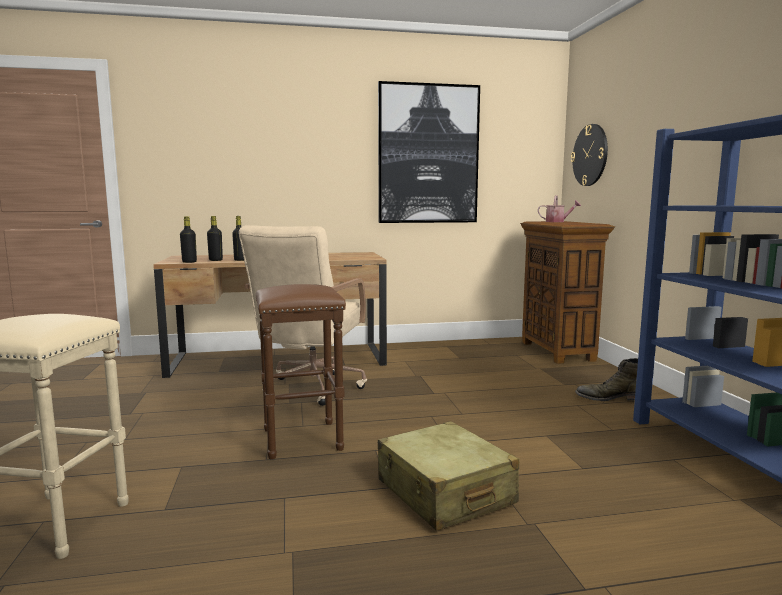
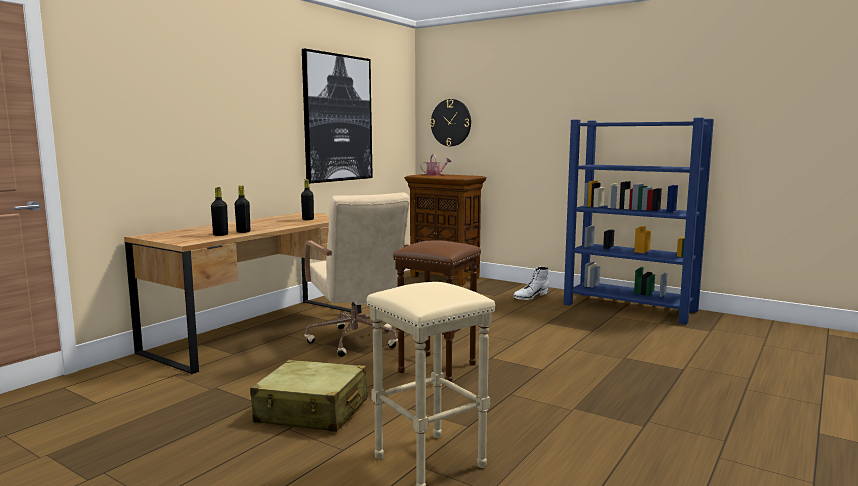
camera: 45 degrees left, 0 degrees up
black bottle [180,216,197,263] -> black bottle moved to [301,179,314,220]
beige suitcase [378,421,519,531] -> beige suitcase moved to [250,360,368,432]
green boot [575,358,638,401] -> white boot [512,267,549,300]

